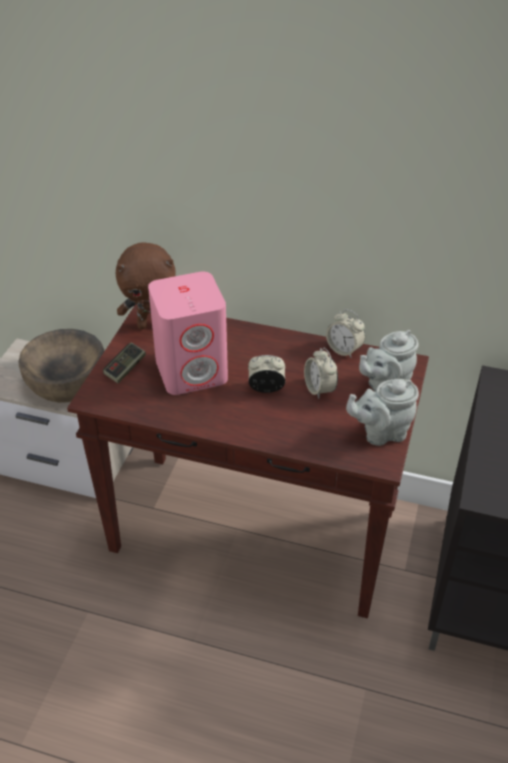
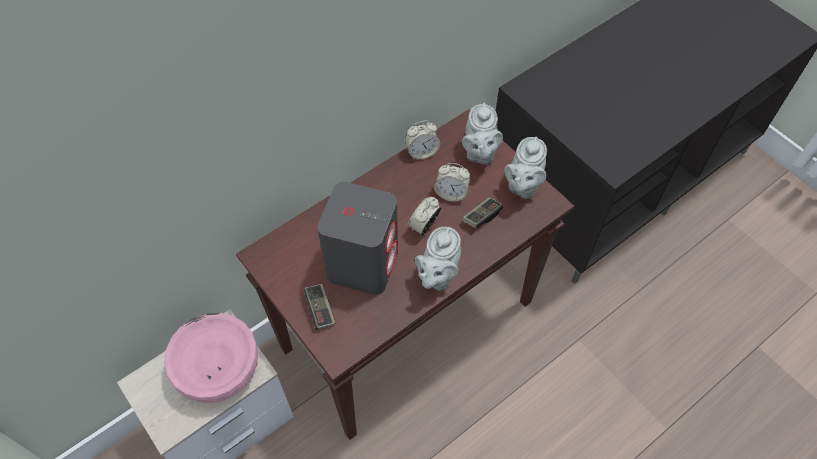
camera: 55 degrees left, 15 degrees up
brown bowl [18,329,104,403] -> pink bowl [164,313,258,403]
brown plush toy [116,242,176,329] -> none
pink speaker [148,271,228,395] -> grey speaker [317,182,398,295]
none -> grey teapot [415,227,461,291]
none -> game controller [463,197,503,228]

